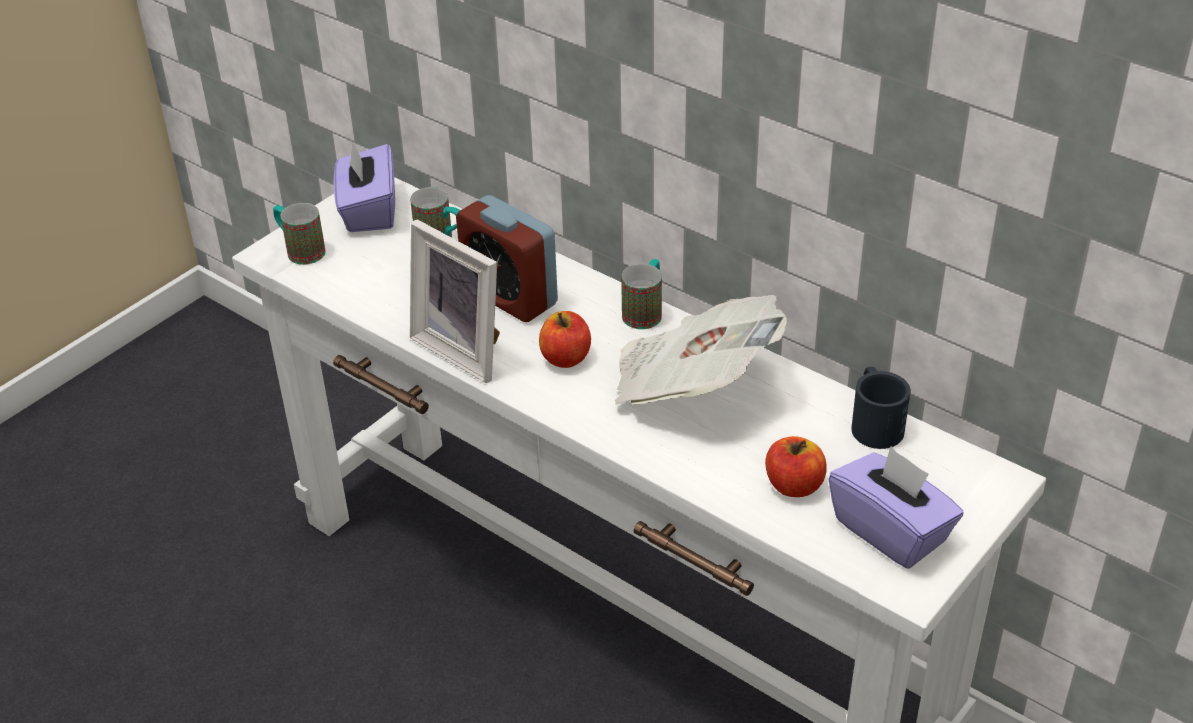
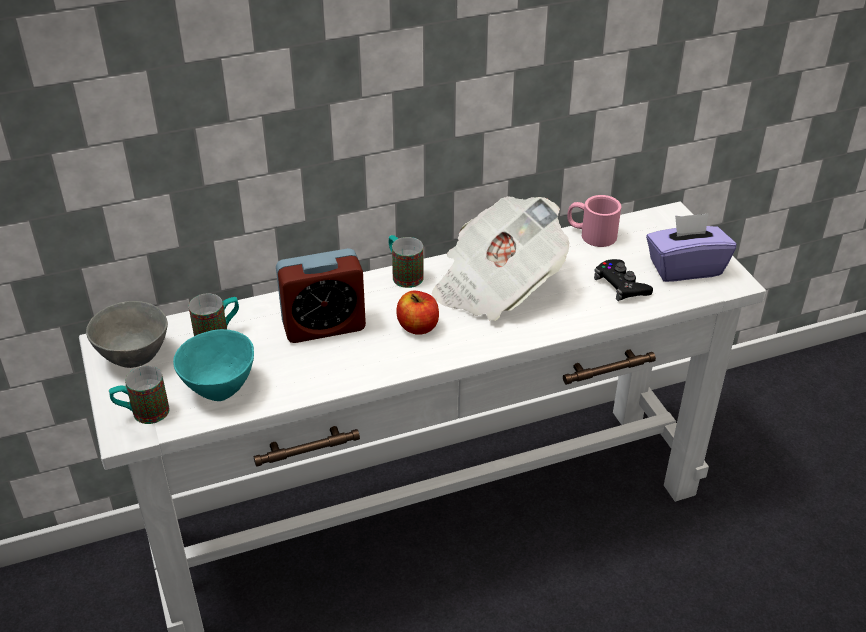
camera: 60 degrees left, 0 degrees up
purple tissue box [334,142,395,232] -> grey bowl [86,301,168,368]
picture frame [410,219,500,383] -> none
apple [765,436,826,497] -> black game controller [594,259,653,301]
black mug [851,367,911,449] -> pink mug [567,195,621,247]
none -> turquoise bowl [173,329,254,401]

